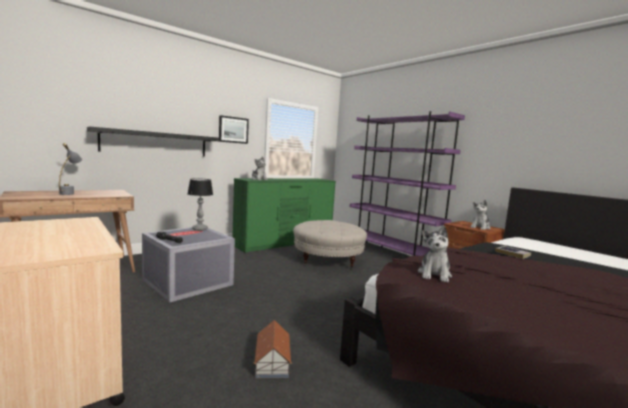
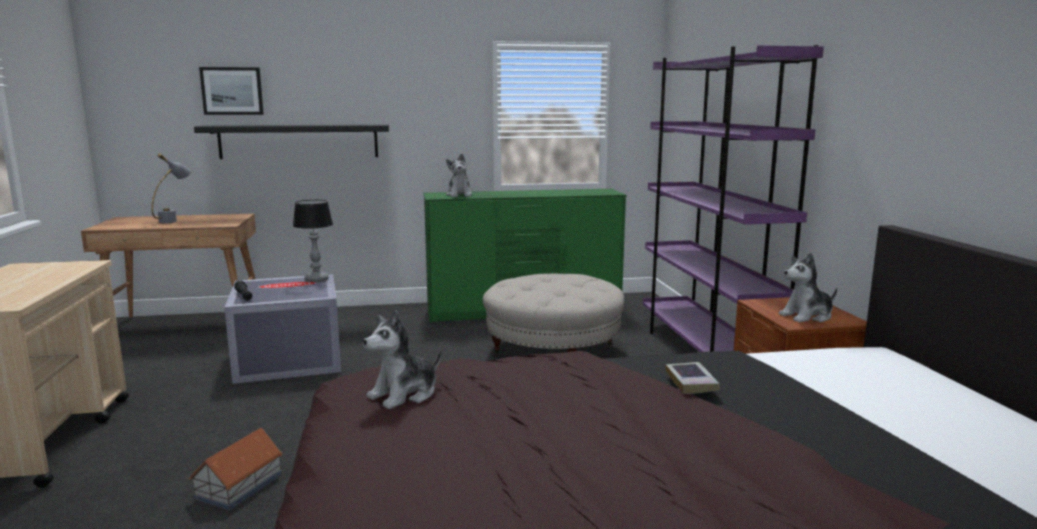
camera: 30 degrees right, 5 degrees up
picture [219,115,249,144] -> picture moved to [199,67,264,115]

